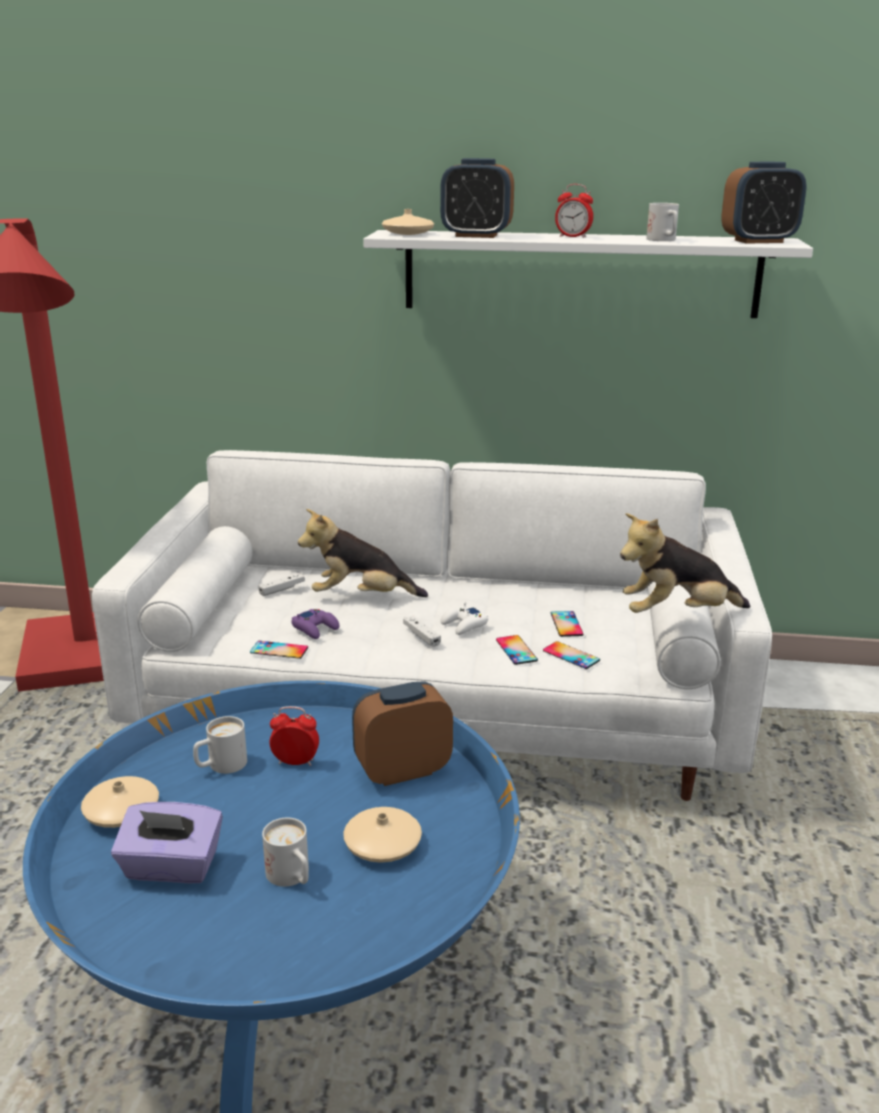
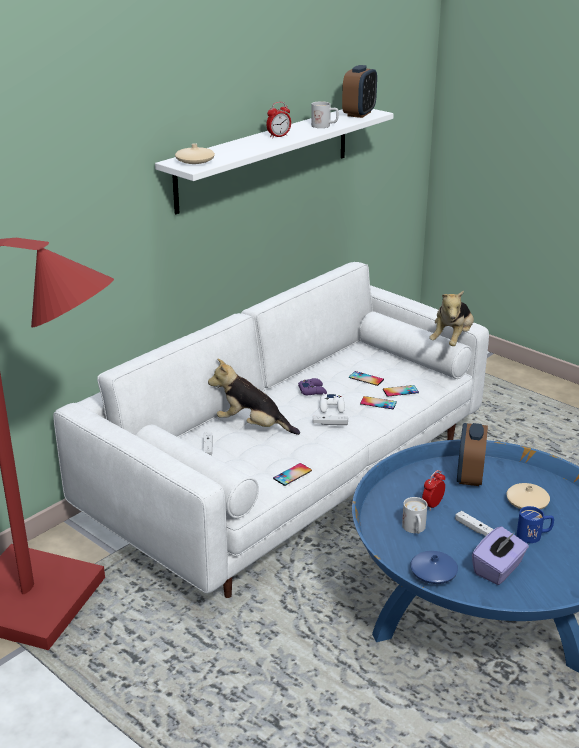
camera: 55 degrees left, 5 degrees up
beige vase [81,776,159,828] -> blue vase [411,551,458,584]
white mug [262,818,309,887] -> blue mug [517,506,554,543]
purple game controller [291,609,339,639] -> purple game controller moved to [298,378,327,395]
plush toy [298,509,428,597] -> plush toy turned 75 degrees clockwise [208,358,300,435]
alarm clock [440,158,514,238] -> none
none -> white game controller [455,511,494,536]

